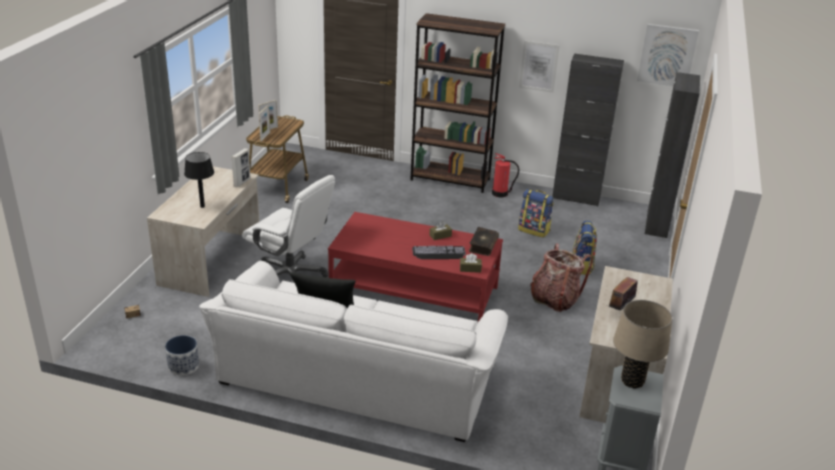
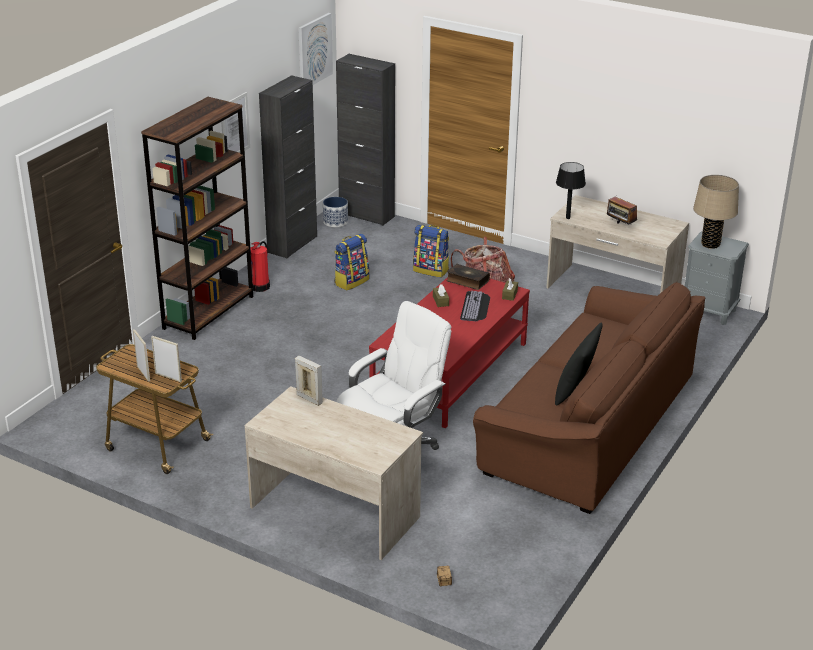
camera: 75 degrees left, 0 degrees up
planter [165,335,199,376] -> planter moved to [323,197,348,227]
black table lamp [184,152,214,208] -> black table lamp moved to [556,162,586,219]
white sofa [199,261,508,442] -> brown sofa [473,282,705,514]

